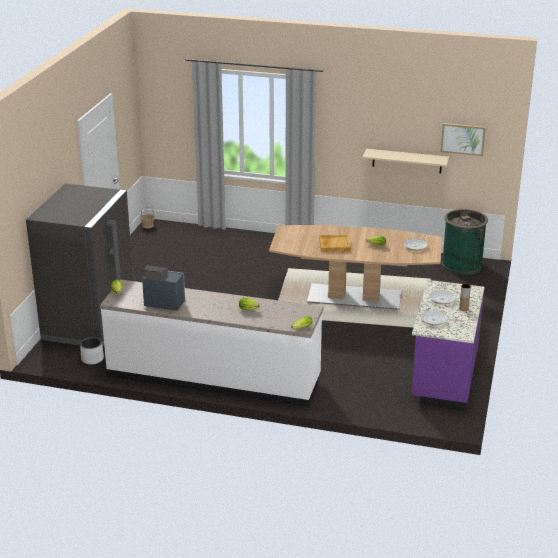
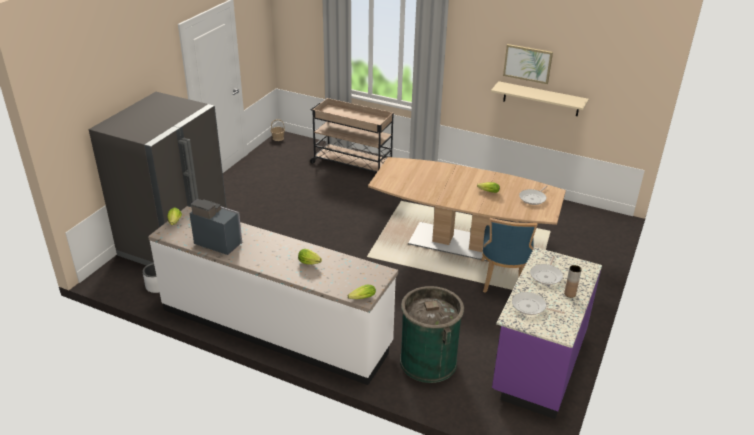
camera: 10 degrees right, 5 degrees up
beige tray [319,234,351,252] -> none
picture [441,123,486,156] -> picture moved to [503,44,553,84]
green trash can [442,209,488,275] -> green trash can moved to [400,286,464,383]
none -> beige cart [310,98,393,173]
none -> blue chair [481,218,537,293]

